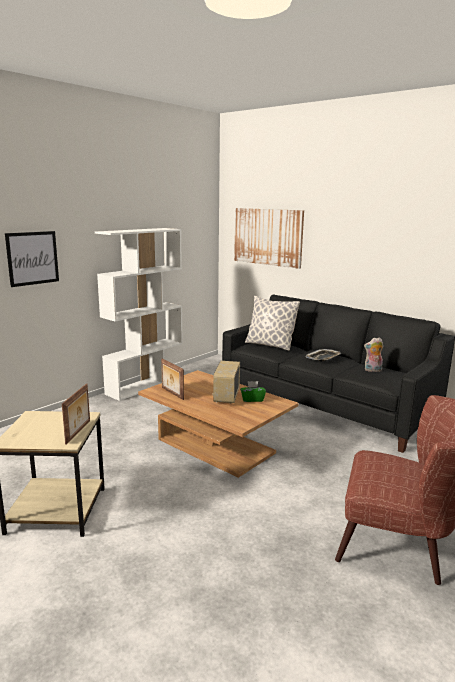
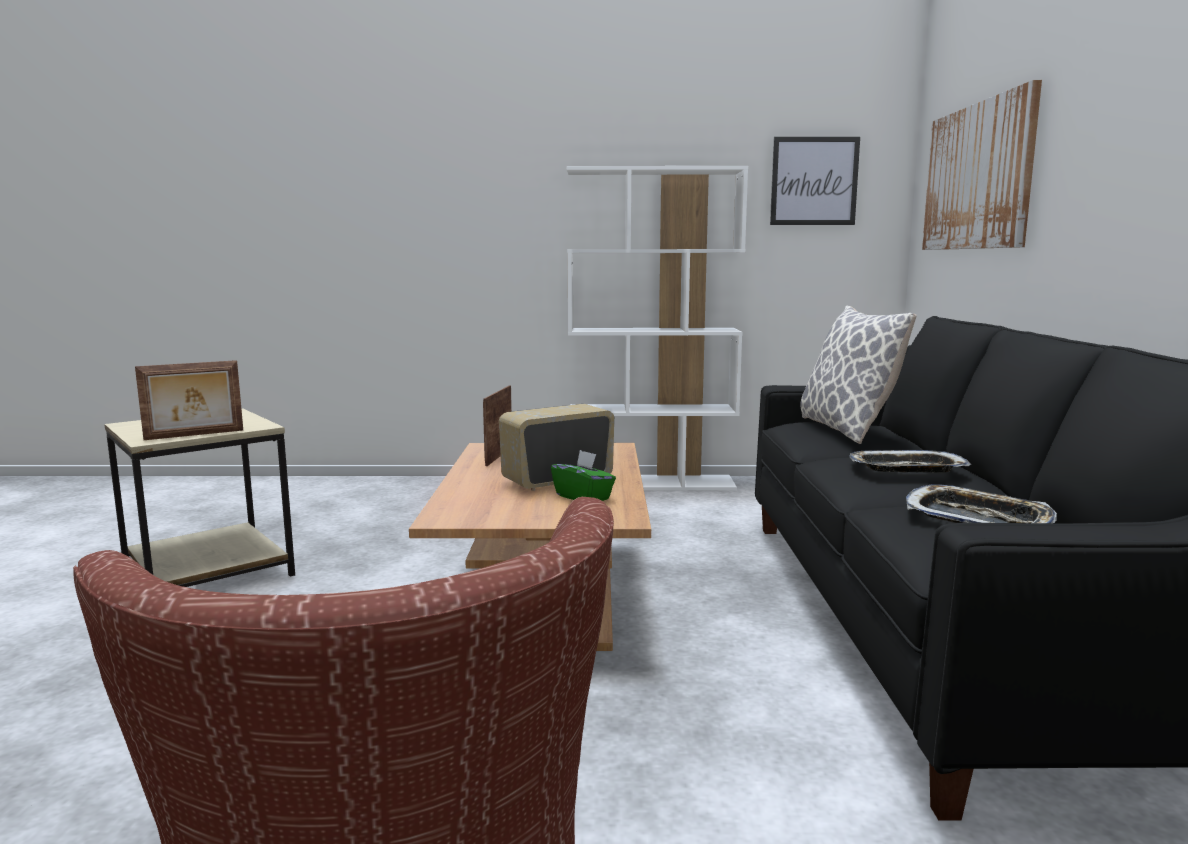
camera: 50 degrees right, 5 degrees down
picture [5,231,59,287] -> picture moved to [770,137,860,225]
plush toy [364,337,383,372] -> tray [906,484,1057,523]

